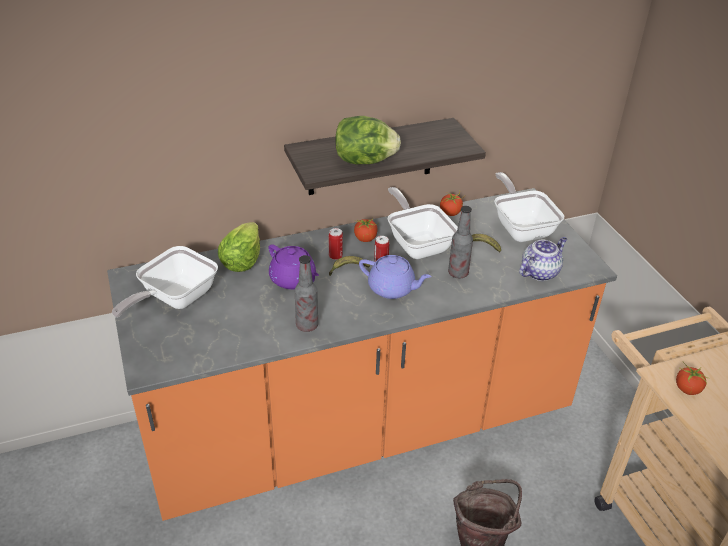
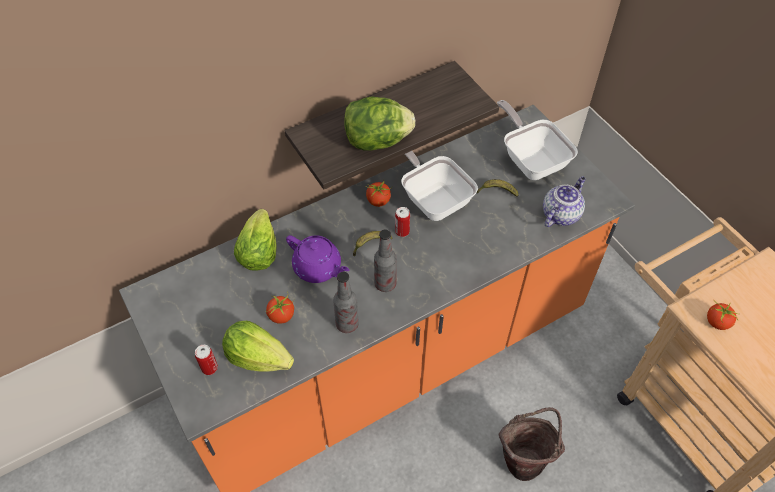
camera: 10 degrees left, 15 degrees up
frying pan [112,246,218,318] -> none
can [329,228,343,260] -> can moved to [195,345,218,375]
purple teapot [359,255,432,299] -> none
tomato [440,193,463,216] -> tomato moved to [265,295,295,324]
bottle [448,206,473,278] -> bottle moved to [374,229,397,292]
none -> lettuce [222,321,294,372]

